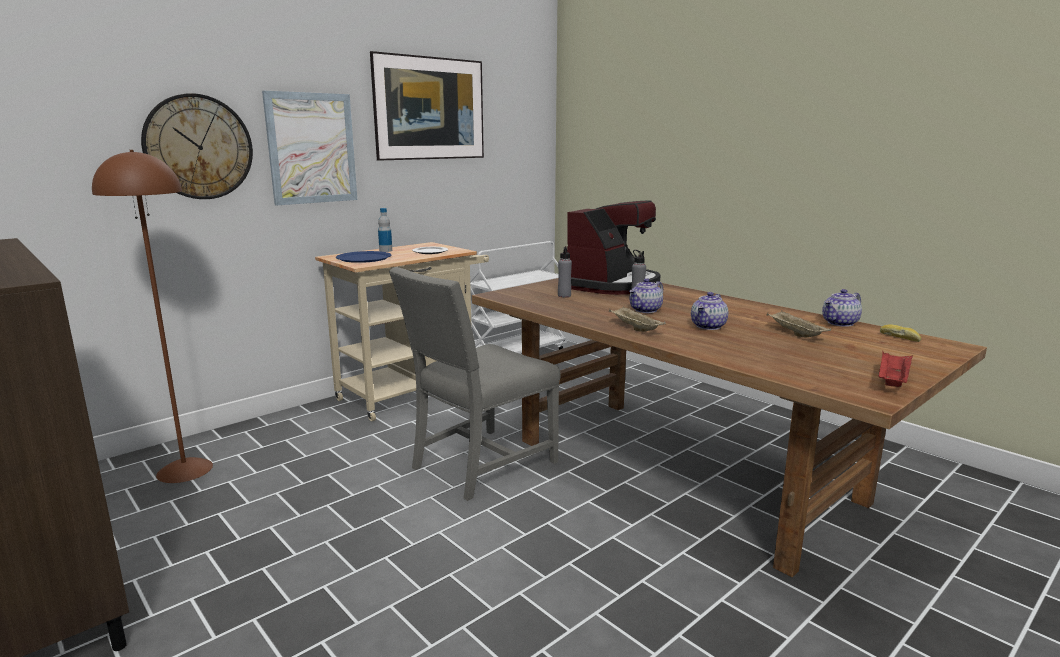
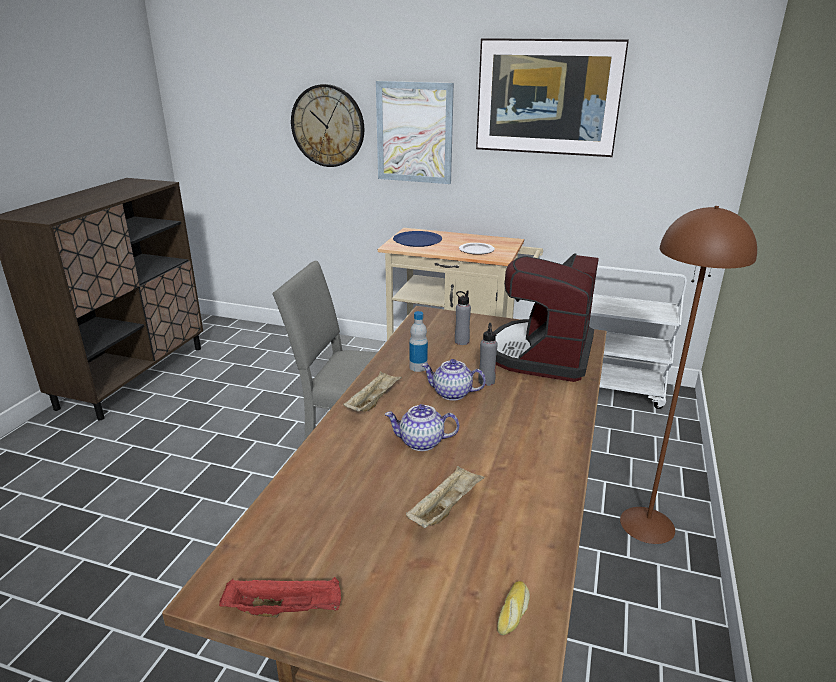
camera: 60 degrees right, 10 degrees up
brown floor lamp [92,150,213,483] -> brown floor lamp moved to [620,206,757,544]
bottle [378,208,392,252] -> bottle moved to [409,311,428,372]
coffee machine [567,200,661,295] -> coffee machine turned 105 degrees clockwise [494,254,599,382]
teapot [822,289,862,327] -> none

